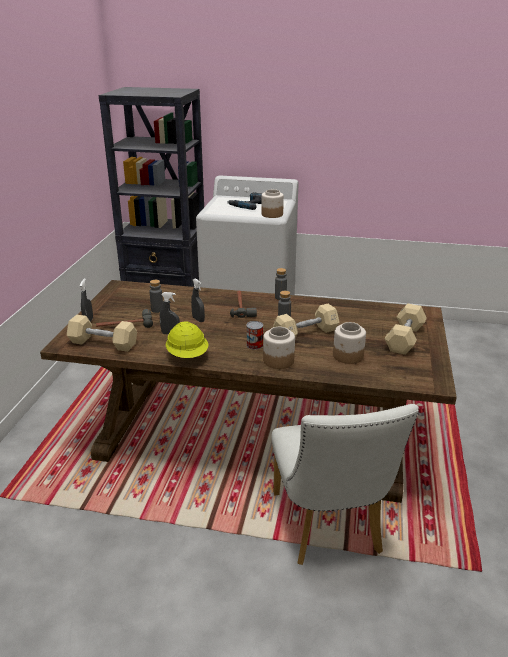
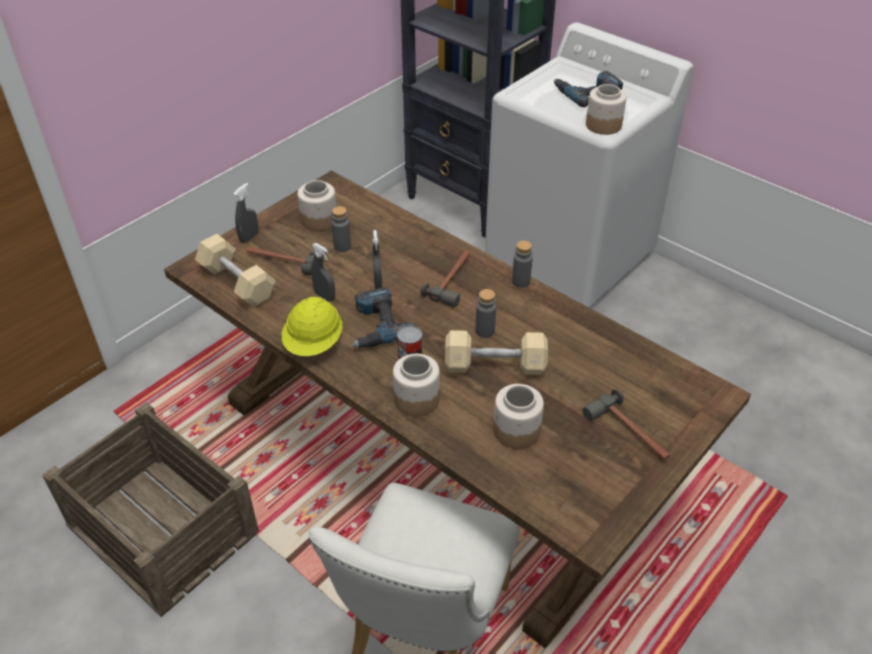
camera: 30 degrees right, 15 degrees up
beige dumbbell [385,303,427,355] -> hammer [583,390,670,460]
none -> crate [42,402,259,617]
none -> jar [297,180,337,231]
none -> power drill [351,287,417,348]

